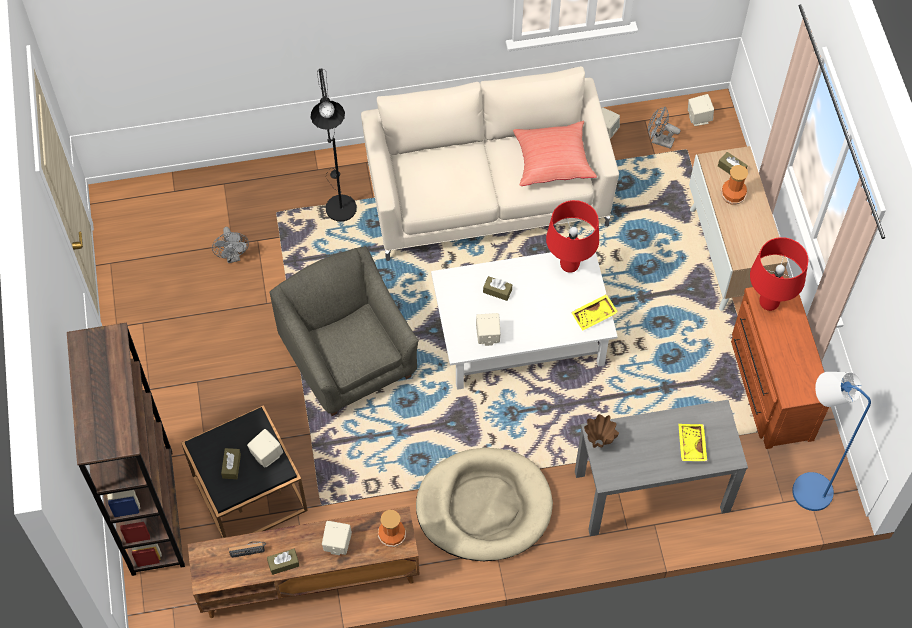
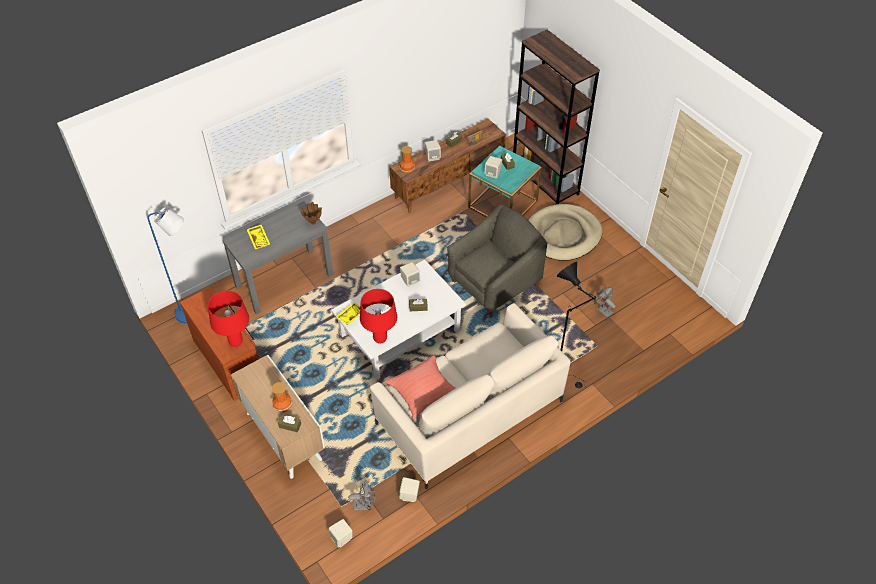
camera: 155 degrees right, 10 degrees down
black side table [181,405,308,538] -> turquoise side table [468,146,542,217]
grey armchair [270,246,419,416] -> grey armchair turned 75 degrees counterclockwise [447,204,547,315]
beige dog bed [416,448,553,561] -> beige dog bed moved to [528,204,602,261]

